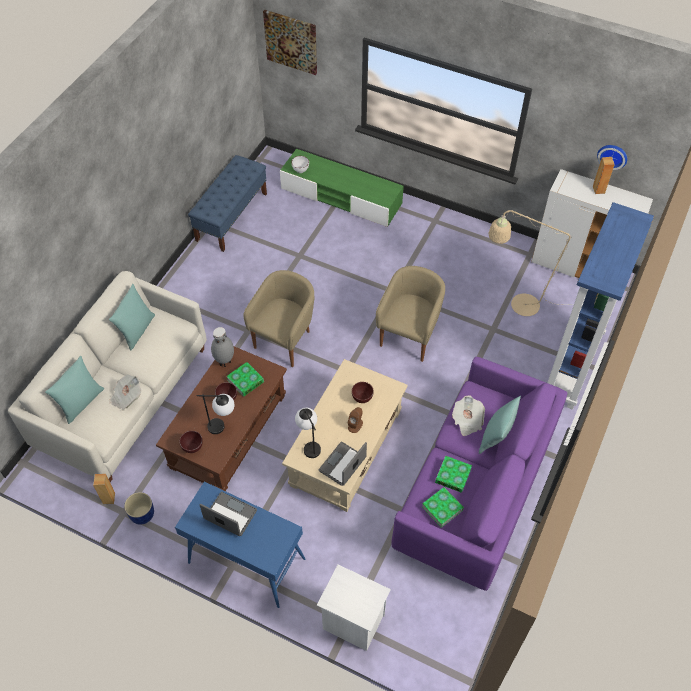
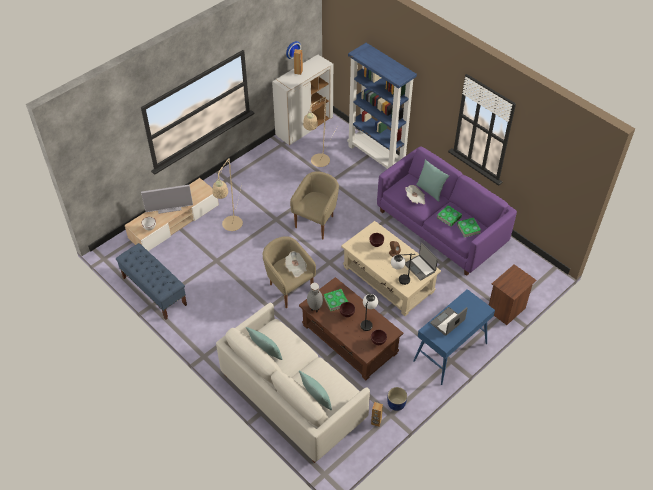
camera: 70 degrees left, 5 degrees down
newspaper [109,374,141,411] -> newspaper moved to [285,251,307,278]
picture [263,10,317,75] -> none
green tv stand [280,149,404,227] -> beige tv stand [125,178,219,251]
white nightstand [317,565,391,651] -> brown nightstand [489,264,536,325]
beige armchair [376,266,445,362] -> beige armchair turned 75 degrees clockwise [290,171,339,240]
none -> television [141,185,193,214]
none -> beige floor lamp [213,158,243,231]

